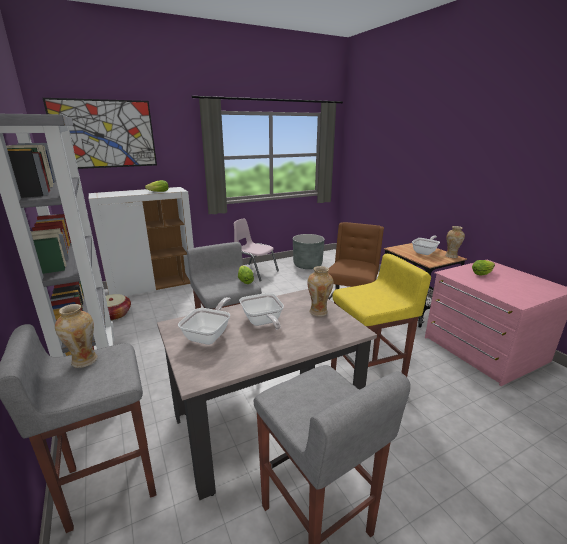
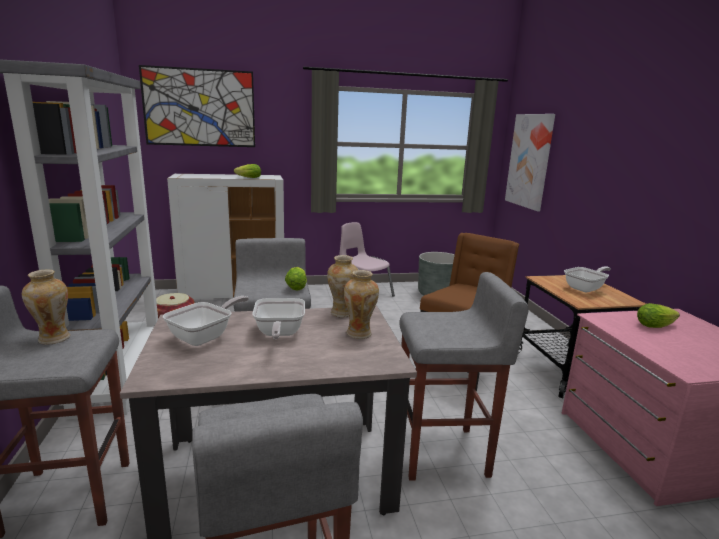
camera: 15 degrees right, 5 degrees down
yellow stool [331,254,431,377] -> grey stool [400,272,529,481]
vase [445,226,465,258] -> vase moved to [327,255,358,318]
none -> picture [505,114,555,211]

